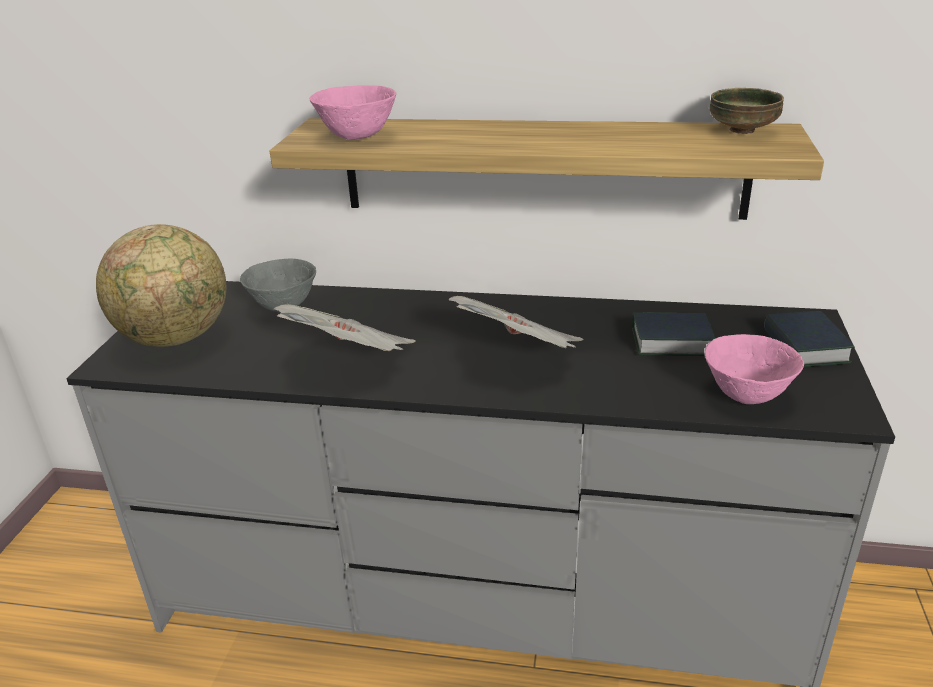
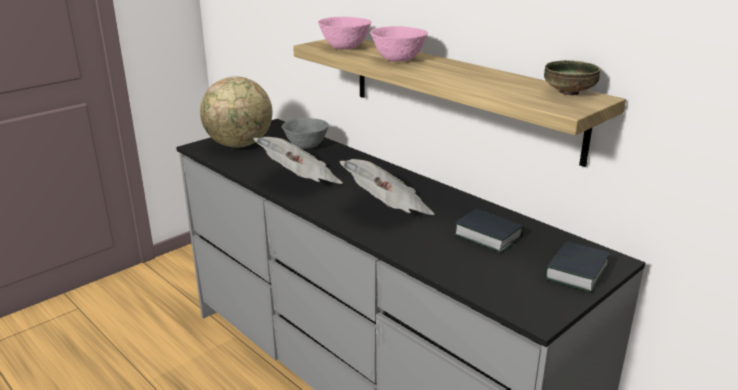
camera: 35 degrees right, 5 degrees down
pink bowl [705,334,804,404] -> pink bowl moved to [370,26,428,62]

